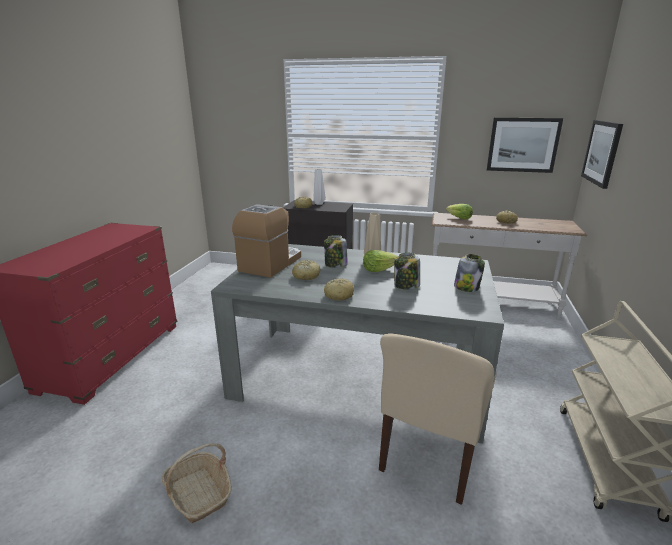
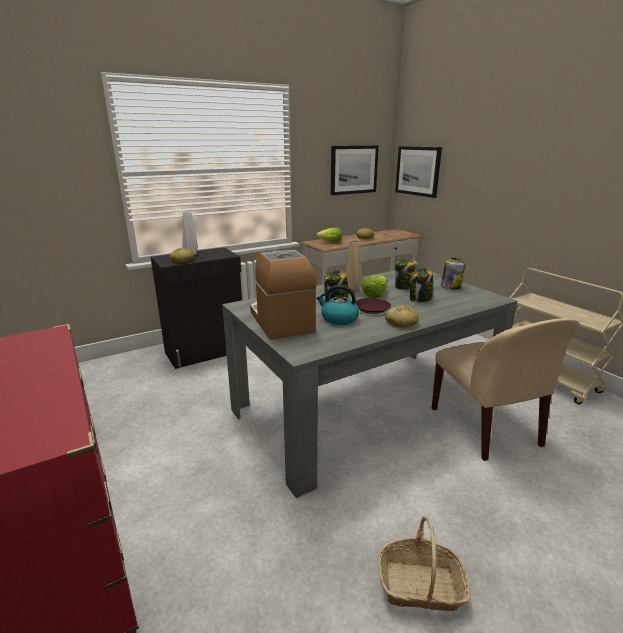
camera: 45 degrees left, 0 degrees up
bread [292,260,320,280] -> kettle [316,285,359,325]
none -> brown plate [355,298,391,314]
none -> jar [395,258,418,290]

